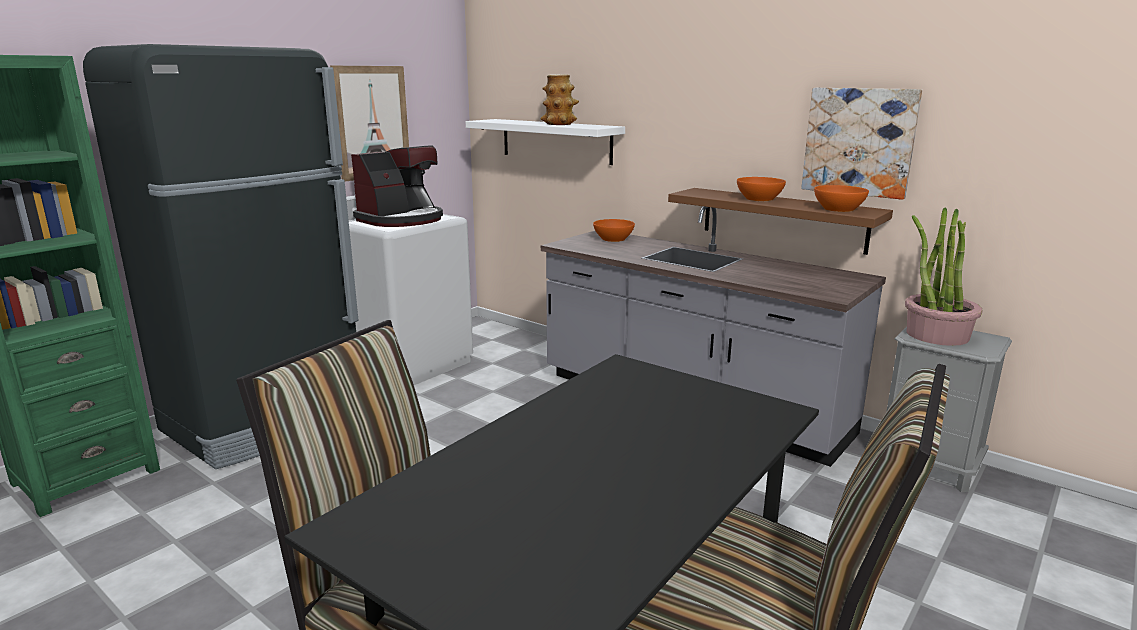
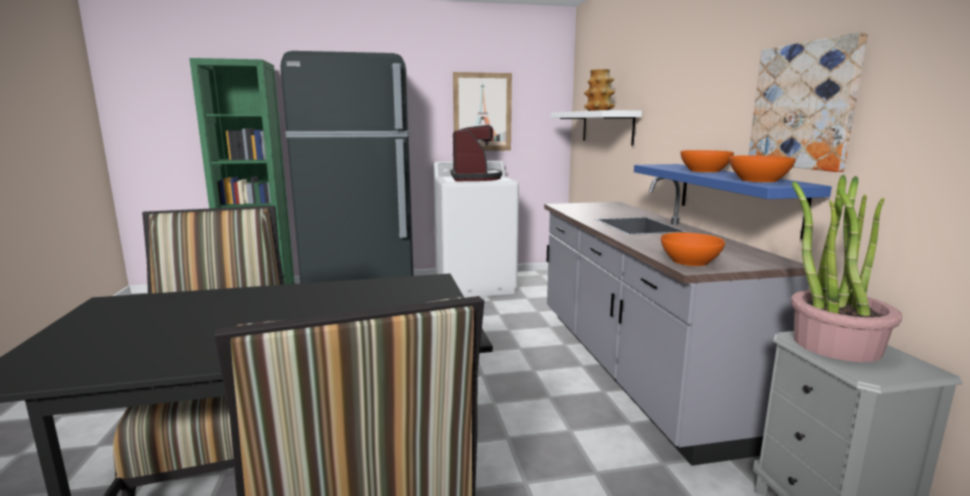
camera: 40 degrees right, 5 degrees down
coffee machine [351,145,443,227] -> coffee machine turned 90 degrees counterclockwise [451,125,502,181]
orange bowl [593,219,635,242] -> orange bowl moved to [661,232,725,266]
brown shelf [668,188,893,255] -> blue shelf [634,164,832,239]

